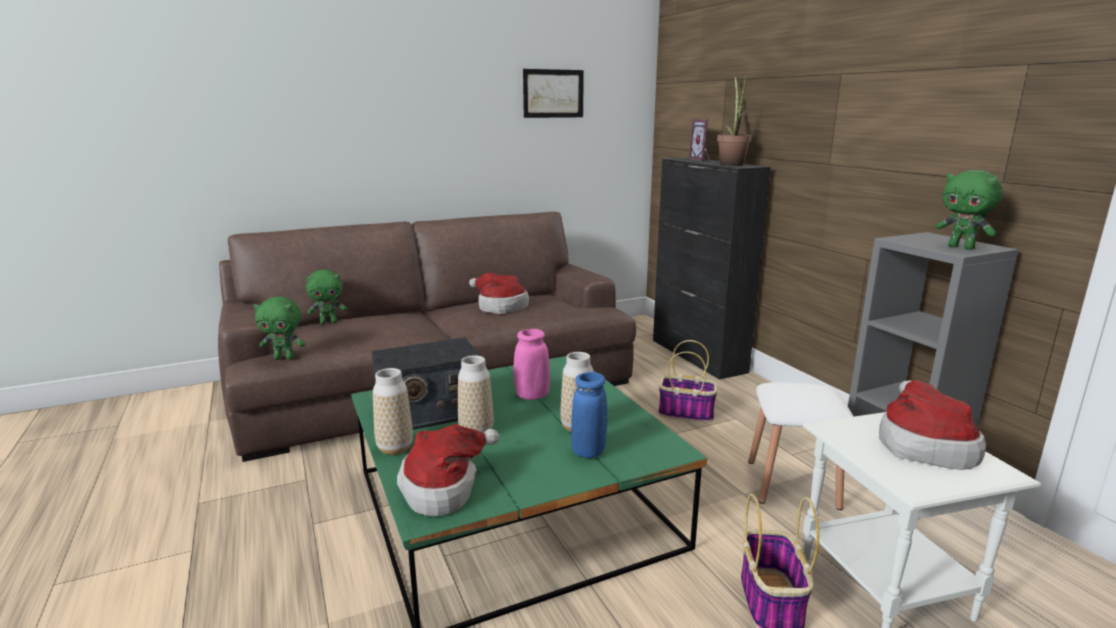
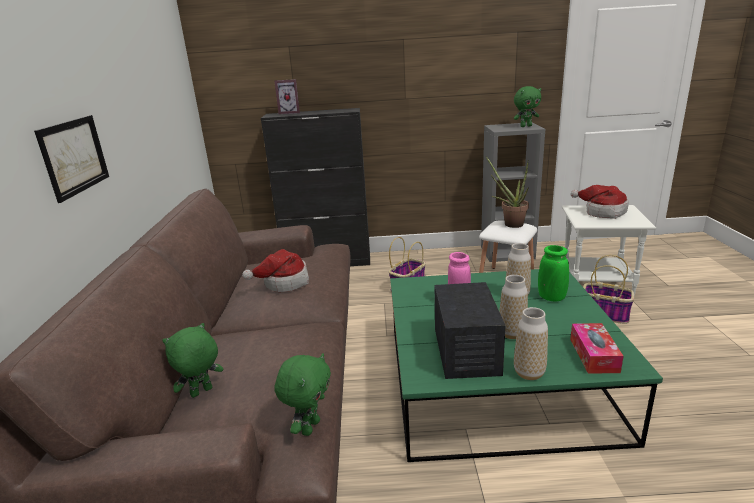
camera: 65 degrees left, 5 degrees up
green plush toy [306,270,347,324] -> green plush toy turned 135 degrees counterclockwise [162,323,223,398]
hat [397,424,499,516] -> tissue box [570,323,623,373]
picture [523,69,584,118] -> picture moved to [34,115,109,203]
blue vase [571,372,608,458] -> green vase [538,245,569,302]
potted plant [717,76,752,166] -> potted plant moved to [486,157,529,228]

